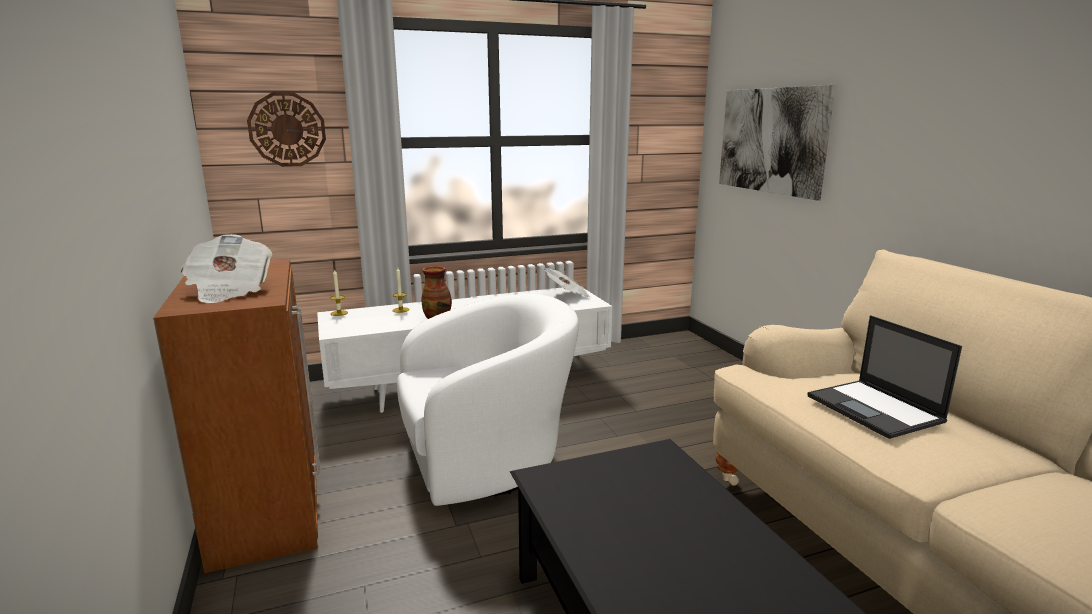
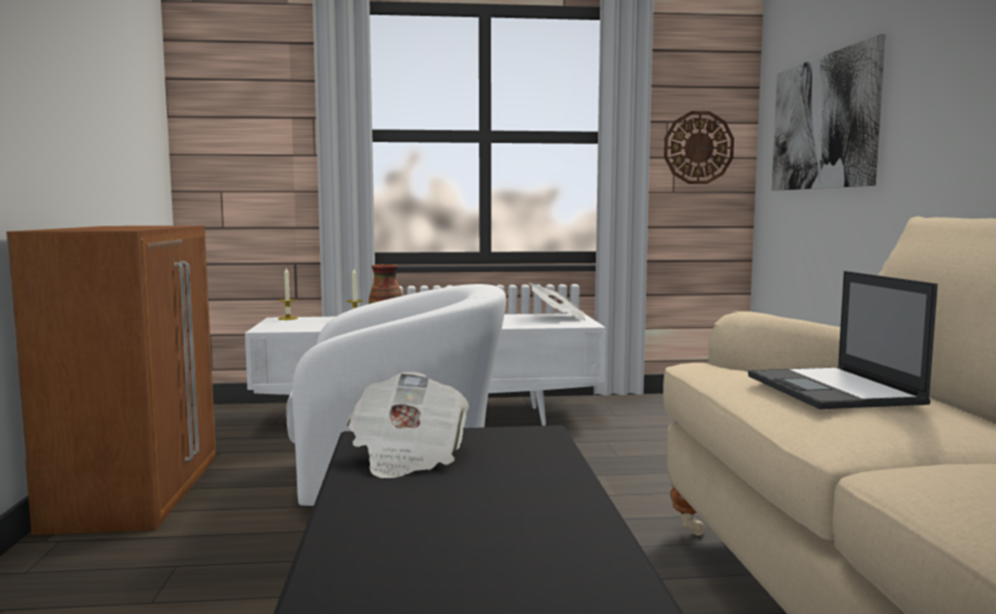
camera: 15 degrees right, 10 degrees down
newspaper [181,234,272,303] -> newspaper moved to [347,372,469,478]
wall clock [247,92,326,167] -> wall clock moved to [664,111,734,184]

